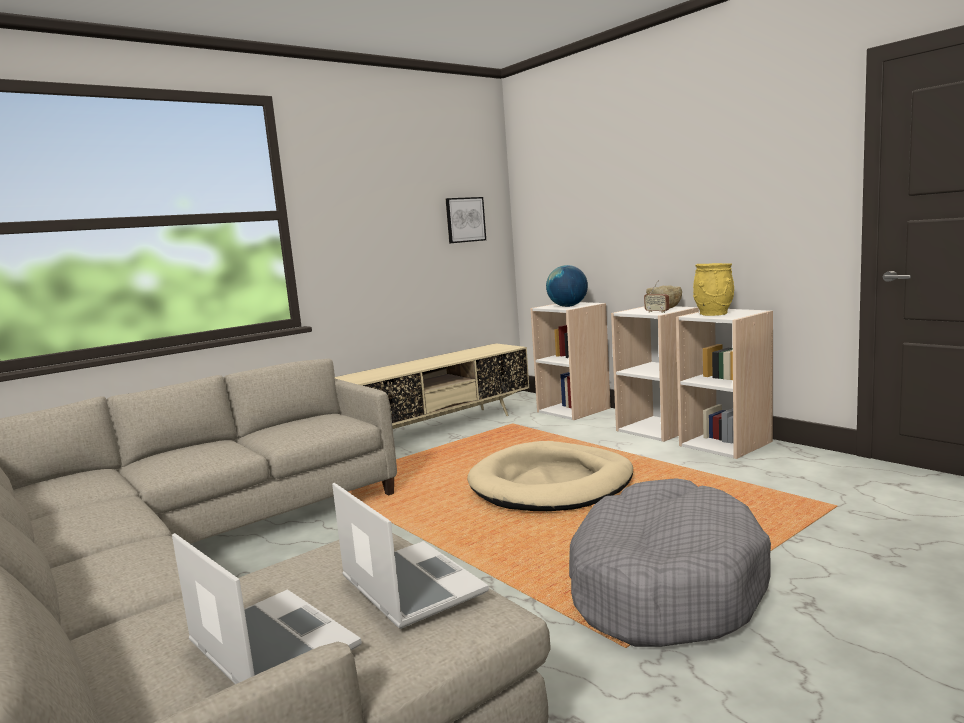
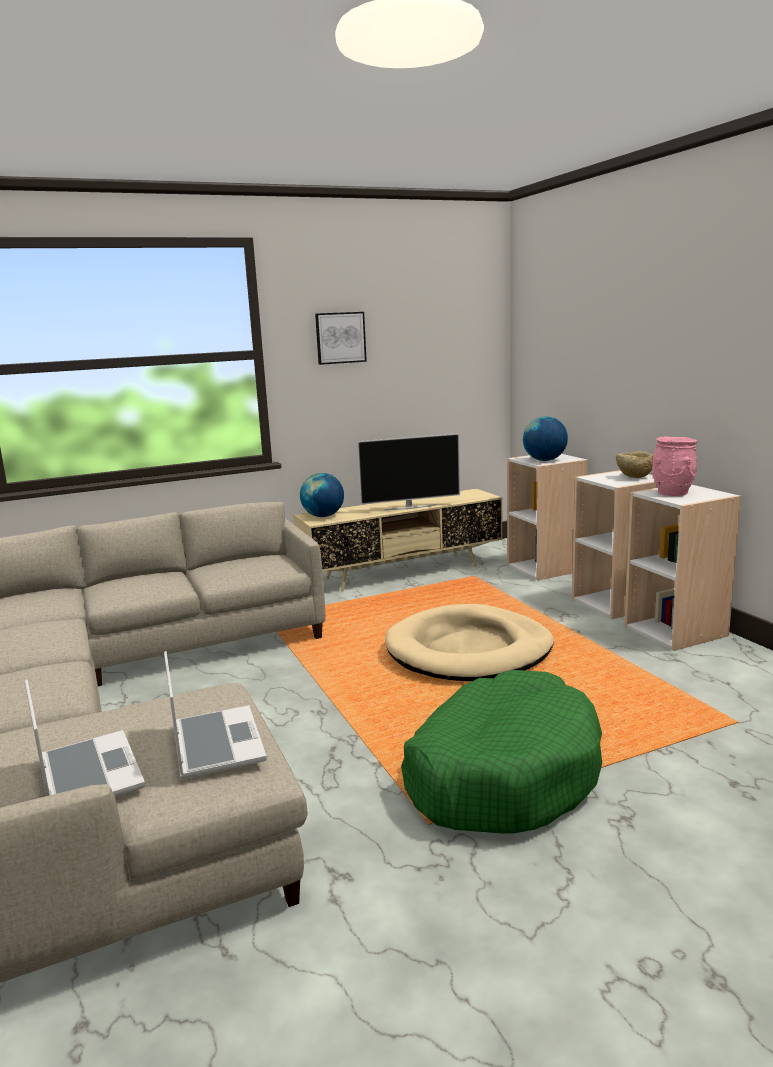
camera: 15 degrees right, 5 degrees up
picture [446,197,486,243] -> picture moved to [315,312,367,365]
grey dog bed [569,478,771,647] -> green dog bed [401,670,602,834]
radio [644,280,669,313] -> none
yellow vase [693,263,734,316] -> pink vase [652,437,697,496]
none -> globe [300,473,344,517]
none -> television [357,433,460,510]

